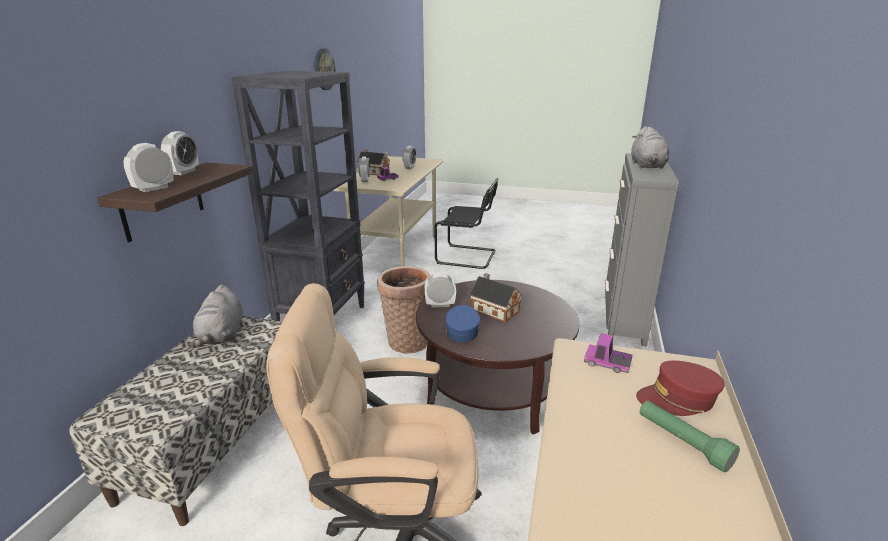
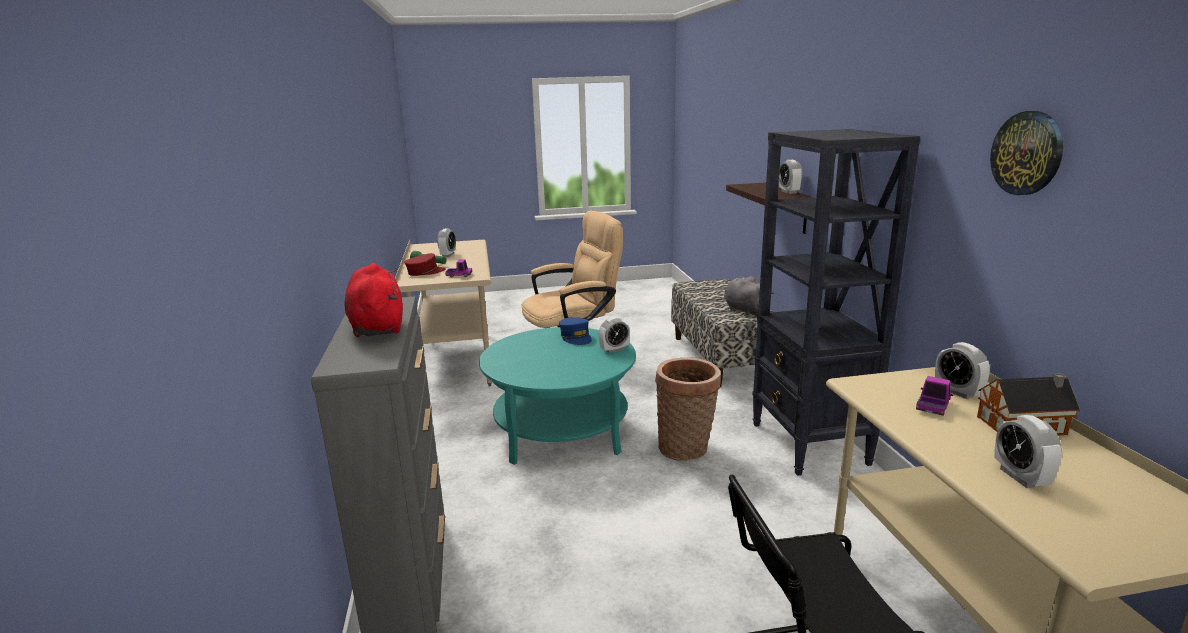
camera: 155 degrees right, 5 degrees down
alarm clock [124,143,174,192] -> alarm clock moved to [437,228,456,257]
brown coffee table [416,280,580,434] -> turquoise coffee table [479,327,636,465]
toy house [470,273,523,323] -> none
grey plush toy [631,126,669,169] -> red plush toy [344,263,403,337]

